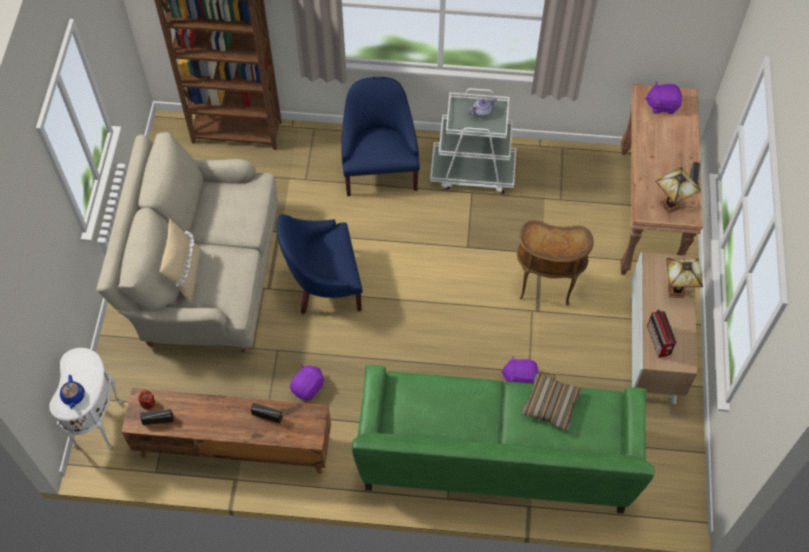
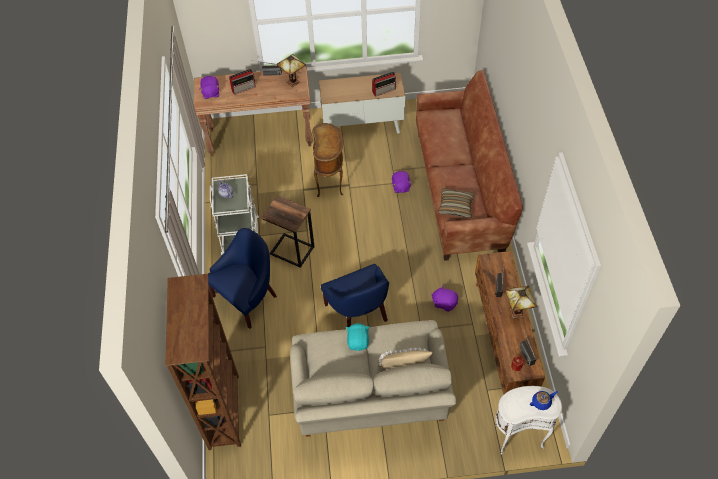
camera: 100 degrees left, 5 degrees down
blue armchair [341,77,420,196] -> blue armchair turned 150 degrees clockwise [208,228,277,329]
green sofa [352,365,655,514] -> brown sofa [416,70,523,261]
pillow [521,373,582,431] -> pillow moved to [439,188,474,218]
table lamp [666,258,703,298] -> table lamp moved to [505,285,537,319]
none -> radio [229,69,256,95]
none -> side table [262,195,314,268]
none -> turquoise plush toy [346,323,369,351]

